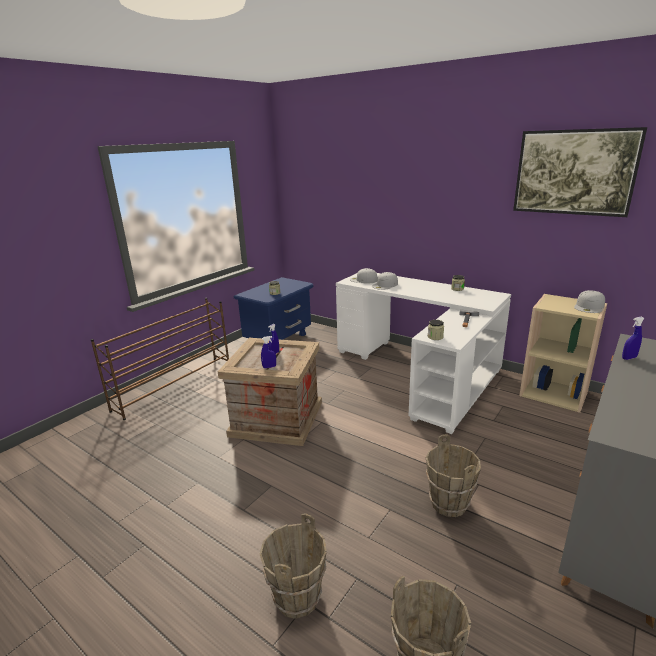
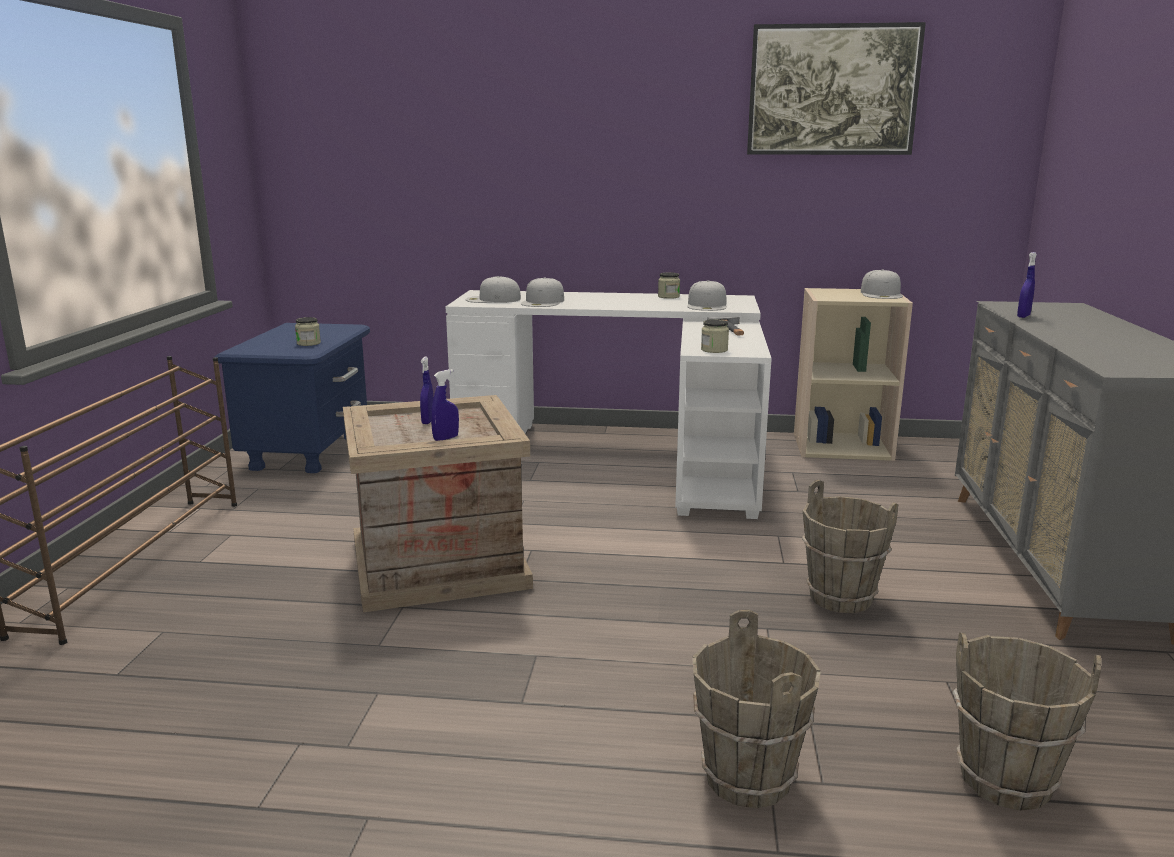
camera: 30 degrees left, 5 degrees down
none -> white cap [687,280,727,311]

